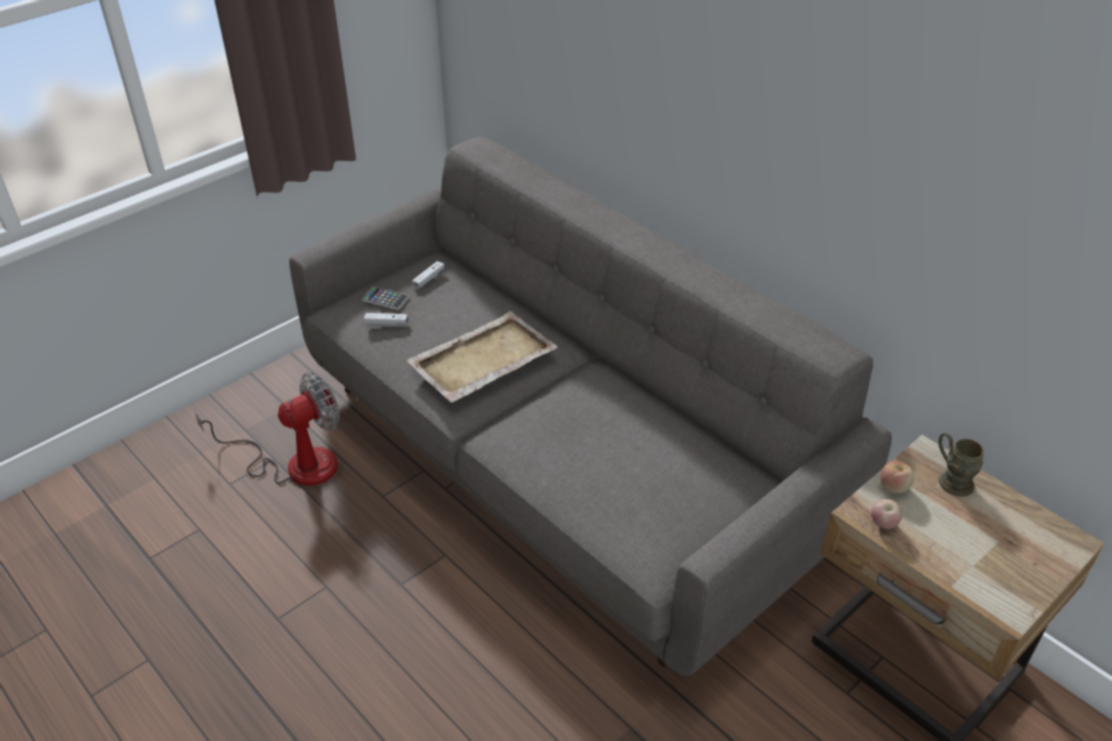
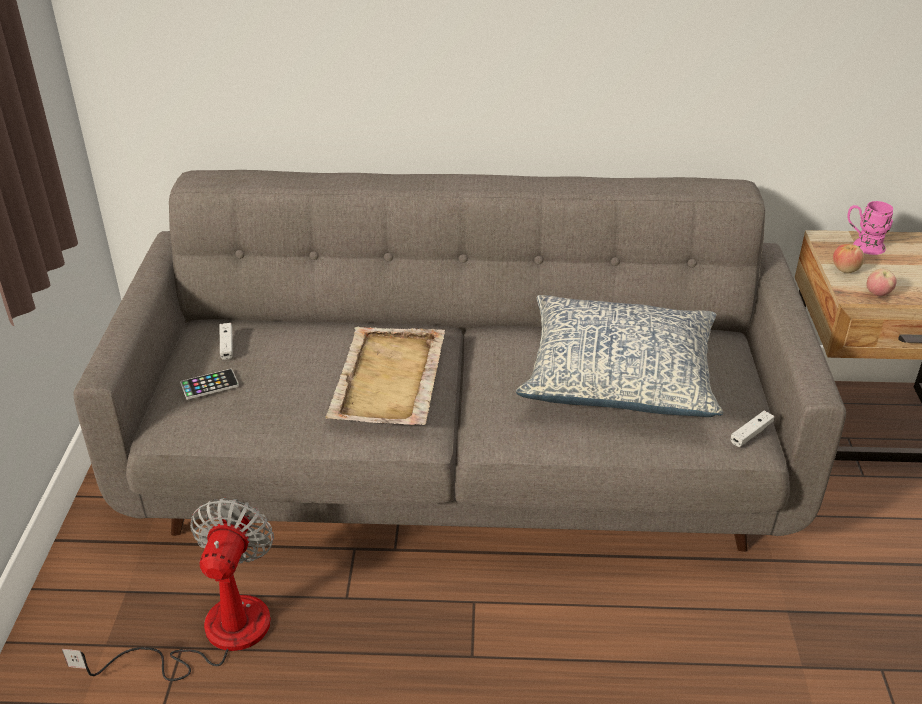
camera: 45 degrees left, 5 degrees down
white game controller [364,313,408,325] -> white game controller moved to [730,411,775,447]
brown mug [939,432,984,497] -> pink mug [848,201,893,255]
none -> pillow [516,295,723,417]

